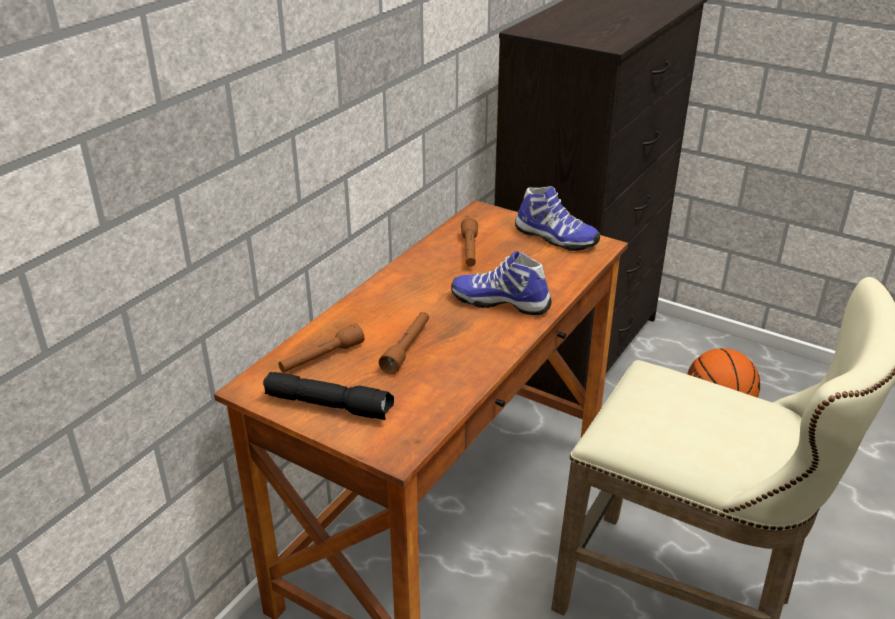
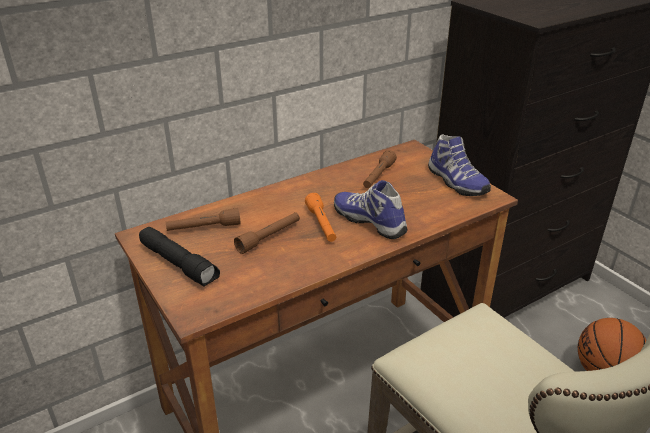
camera: 25 degrees right, 0 degrees up
none -> orange flashlight [305,193,336,242]

